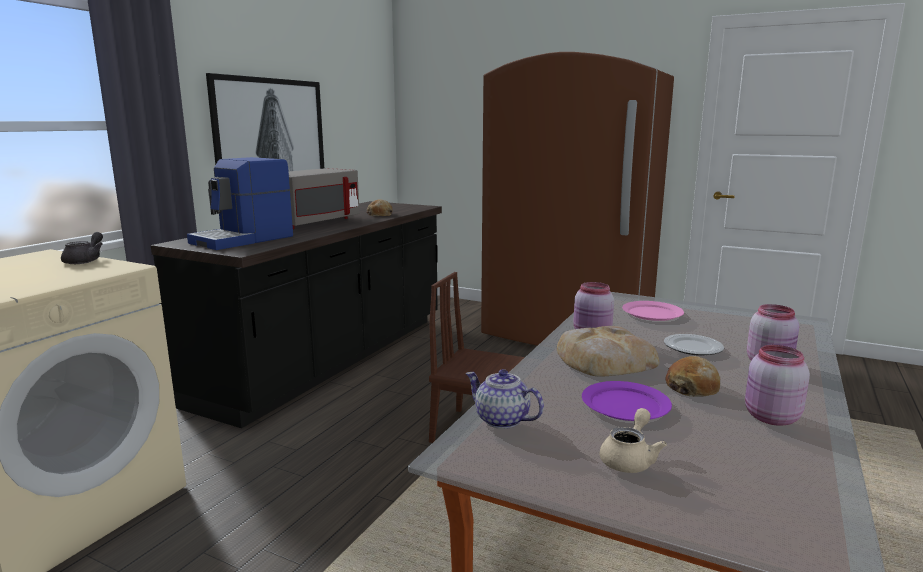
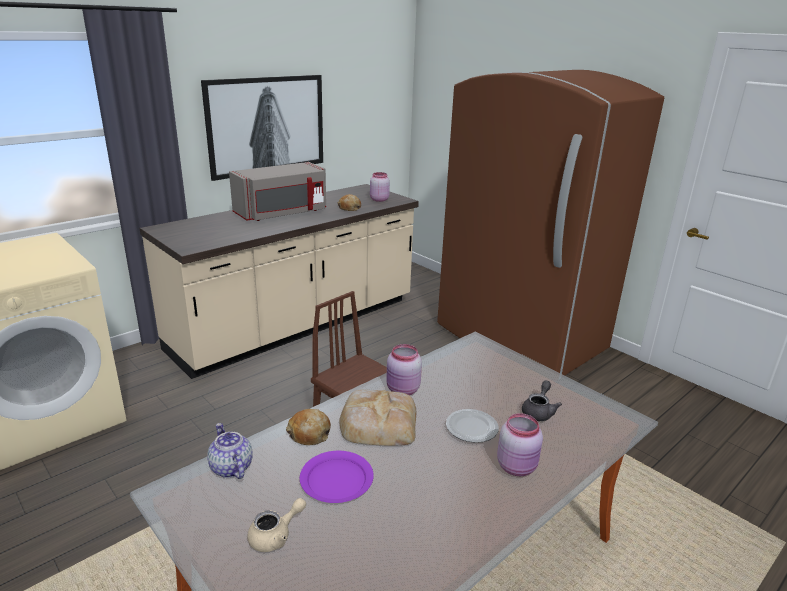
camera: 20 degrees right, 10 degrees up
grey teapot [61,232,103,264] -> grey teapot moved to [522,380,562,421]
black counter [151,201,442,428] -> beige counter [140,184,419,379]
coffee machine [187,157,293,250] -> none
pink plate [622,301,684,321] -> none
bread [666,356,720,397] -> bread moved to [286,409,331,445]
pink jar [745,345,810,426] -> pink jar moved to [370,172,390,202]

